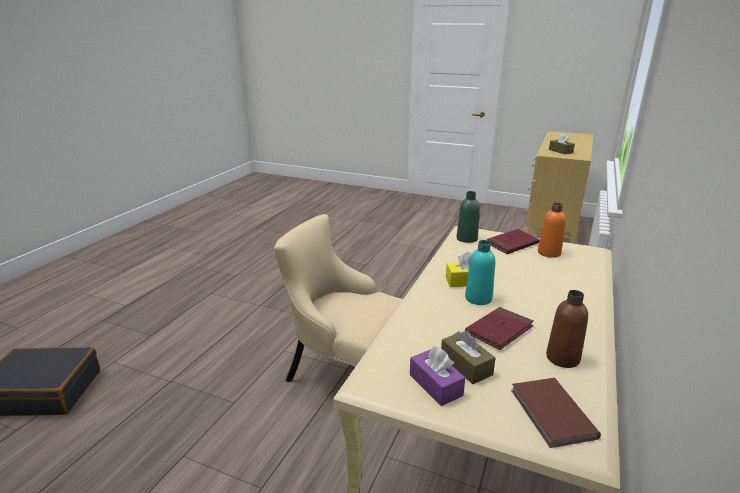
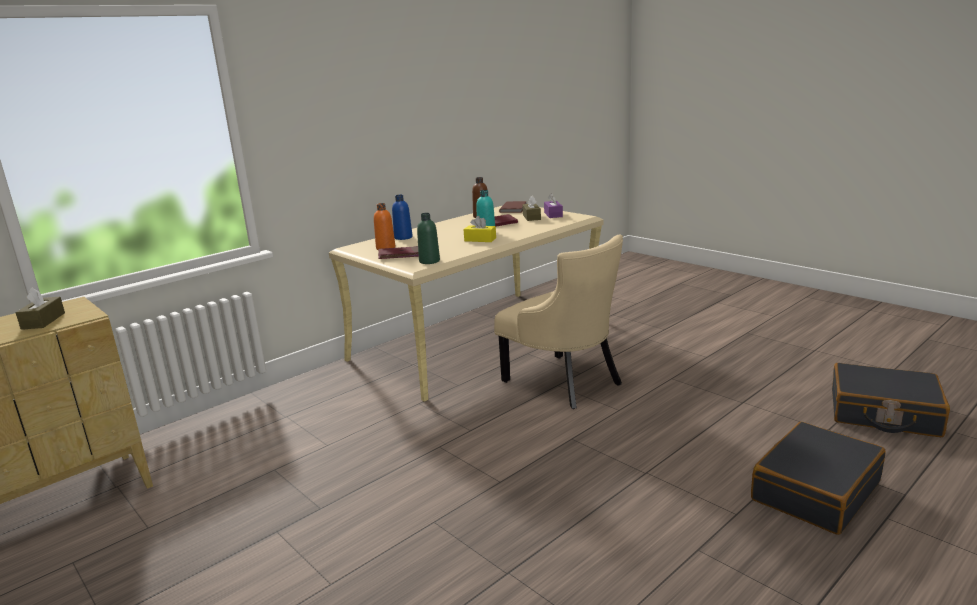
camera: 155 degrees left, 5 degrees down
none -> blue bottle [392,195,413,240]
none -> black suitcase [751,422,885,535]

